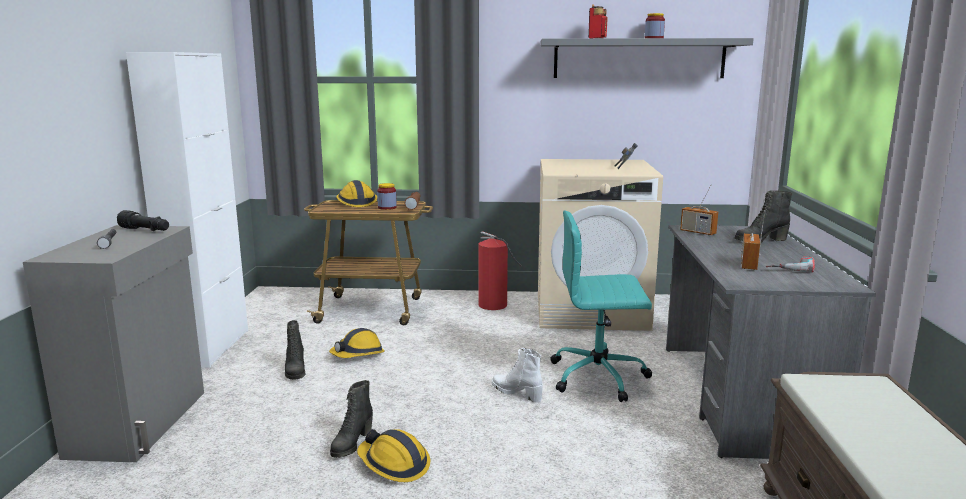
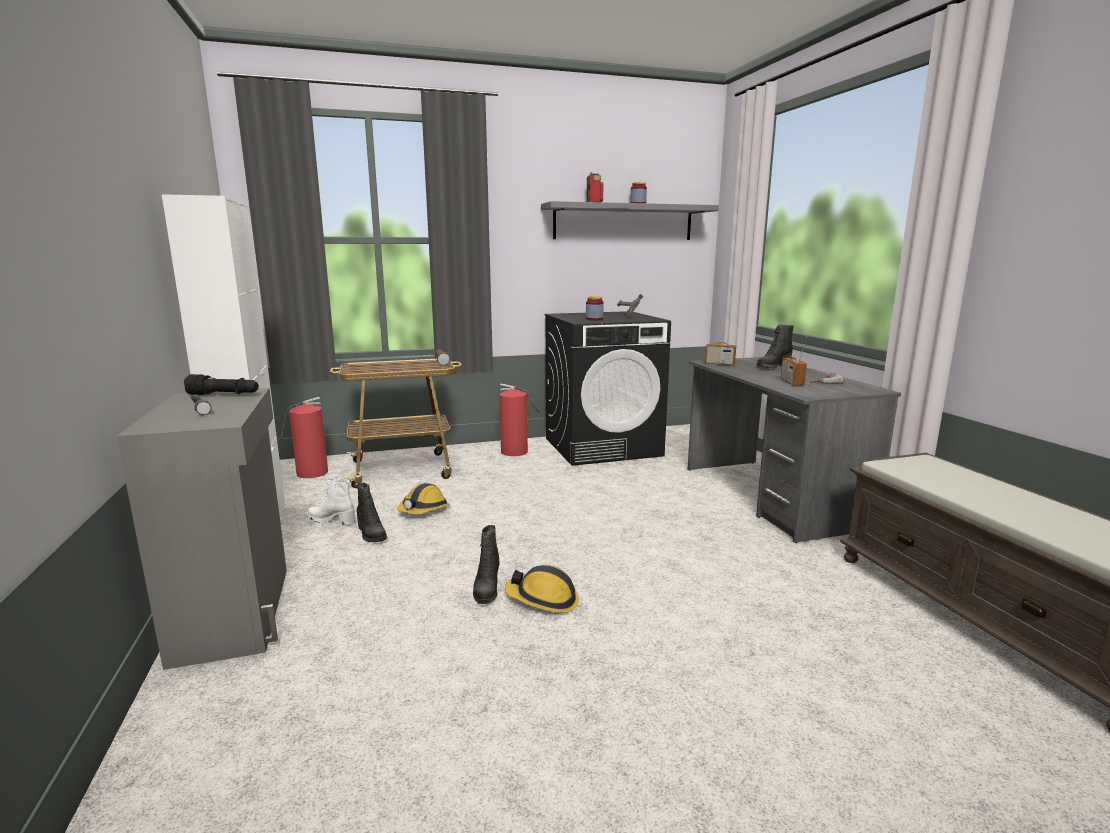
camera: 20 degrees left, 0 degrees up
hard hat [336,180,377,207] -> none
jar [377,183,396,210] -> jar moved to [586,296,604,320]
white boot [492,348,543,402] -> white boot moved to [307,478,355,526]
beige washing machine [538,159,663,331] -> black washing machine [545,311,671,466]
turquoise office chair [551,210,652,402] -> none
none -> fire extinguisher [280,397,328,478]

